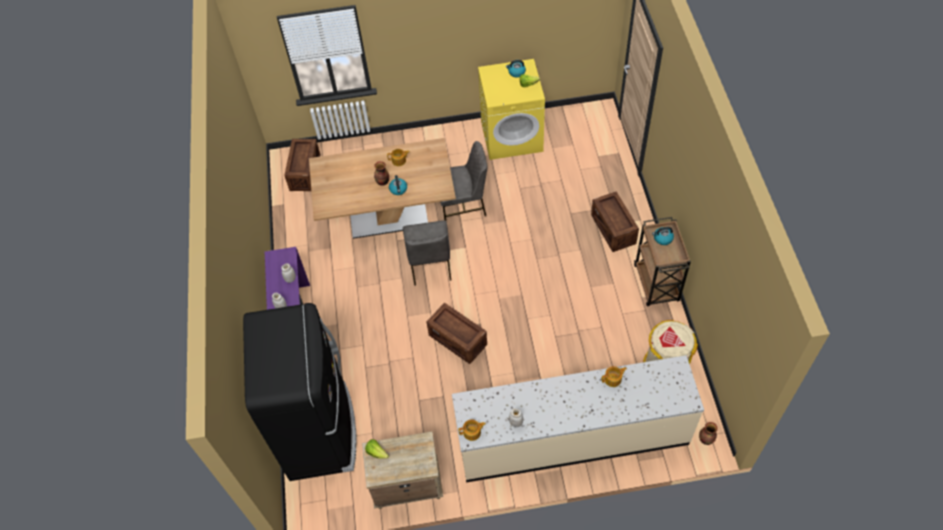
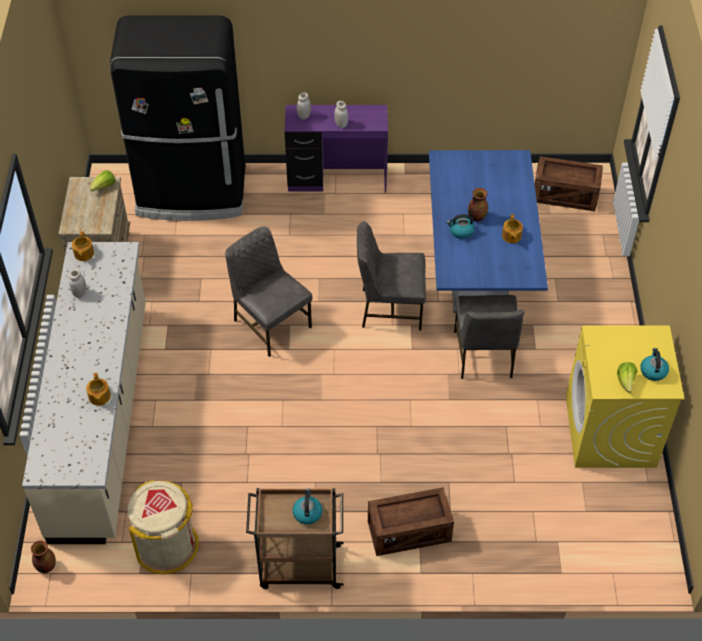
camera: 95 degrees right, 5 degrees down
brown dining table [309,138,456,239] -> blue dining table [429,150,548,313]
crate [427,303,487,364] -> grey chair [225,227,312,357]

